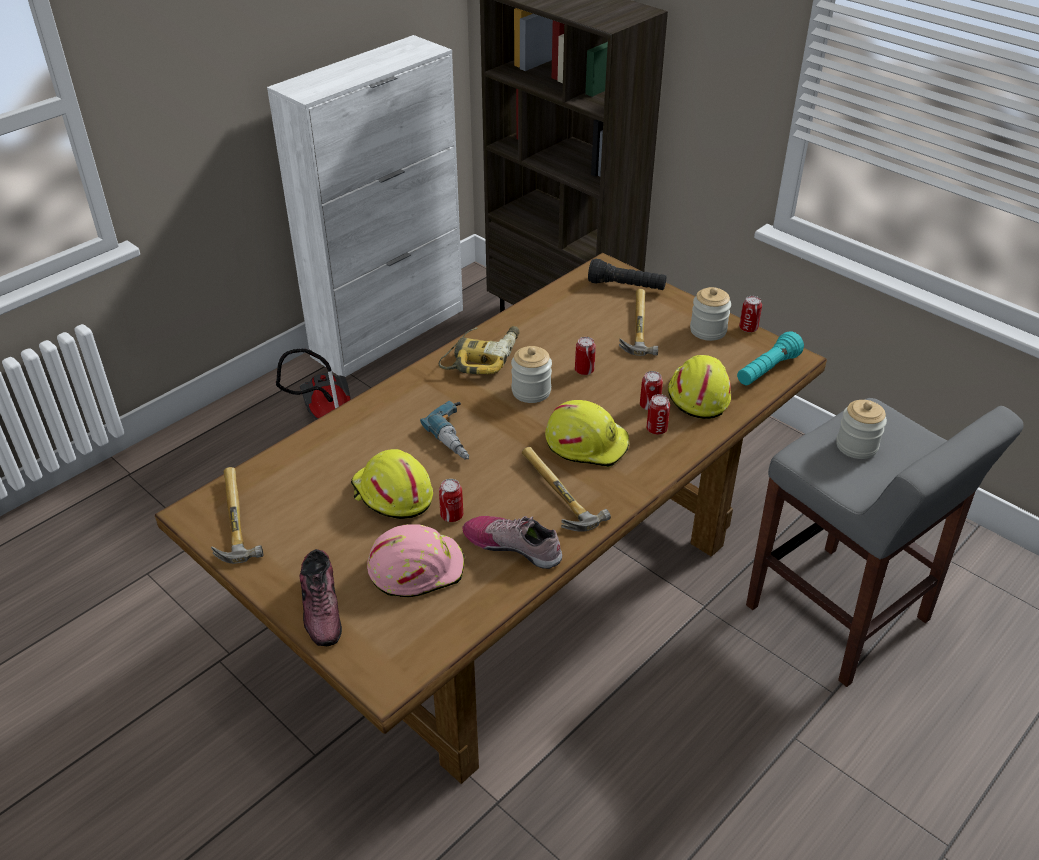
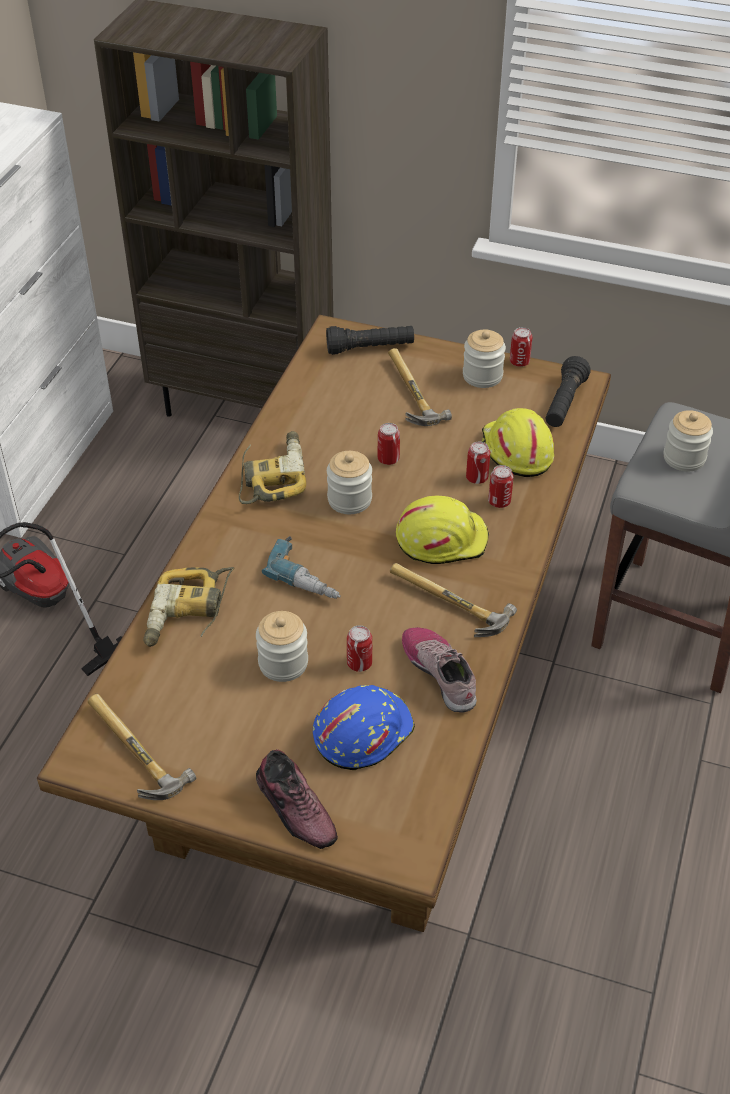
camera: 25 degrees left, 5 degrees up
yellow hard hat [351,449,433,519] -> jar [256,611,308,682]
pink hard hat [367,524,465,597] -> blue hard hat [313,685,415,770]
shoe [462,516,562,569] -> shoe turned 60 degrees clockwise [402,627,477,713]
turquoise flashlight [737,332,804,385] -> black flashlight [546,356,591,427]
none -> power drill [143,567,235,647]

